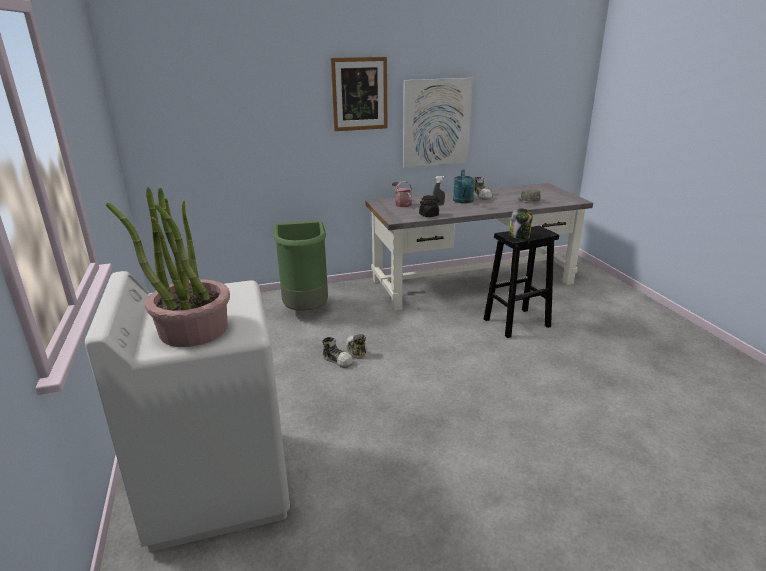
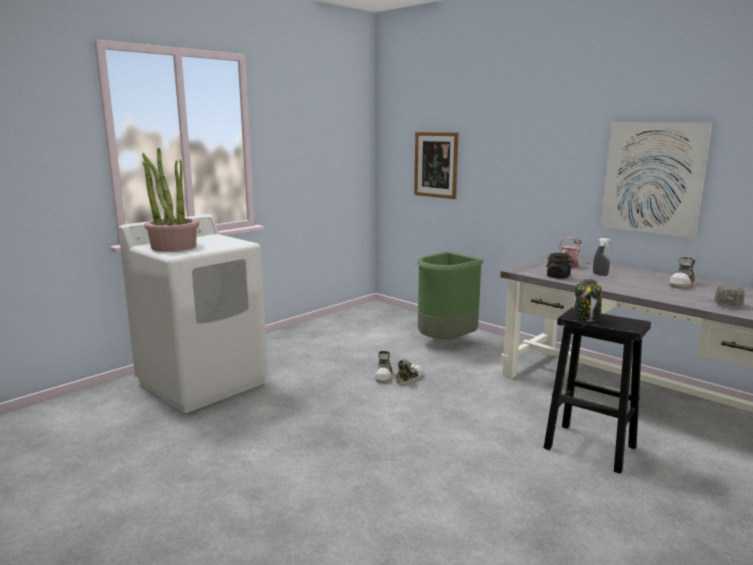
camera: 60 degrees right, 10 degrees down
picture [331,57,387,131] -> picture moved to [414,132,458,199]
turquoise watering can [453,170,474,203] -> none

